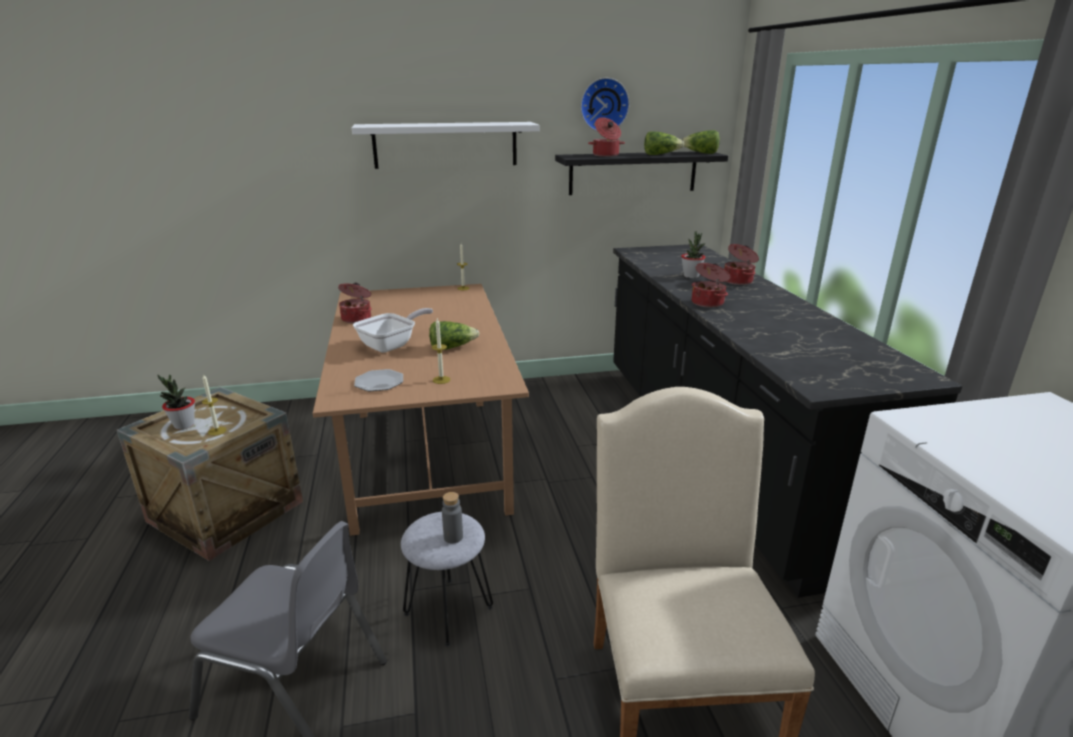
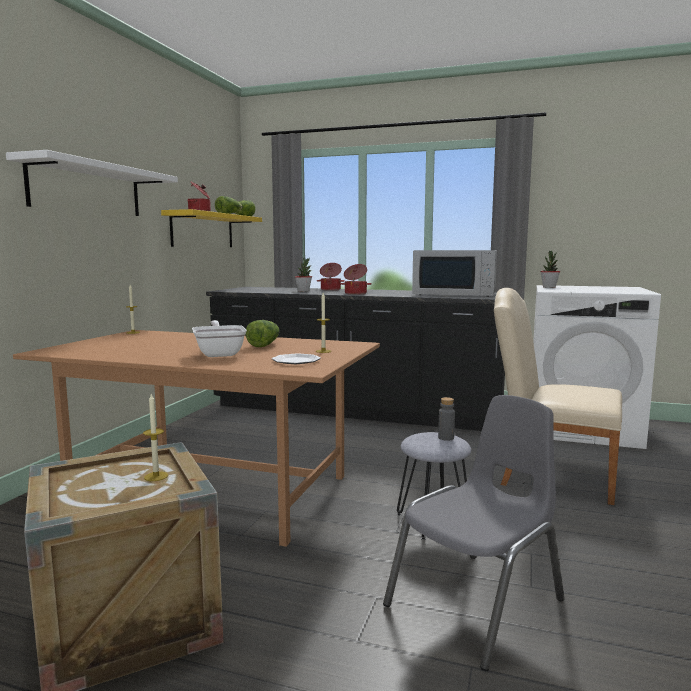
camera: 60 degrees left, 15 degrees down
potted plant [158,374,195,430] -> potted plant moved to [540,251,560,288]
cooking pot [338,282,372,323] -> none
black shelf [555,151,728,195] -> yellow shelf [161,209,262,247]
wall clock [581,78,630,132] -> none
none -> white microwave [412,250,497,297]

